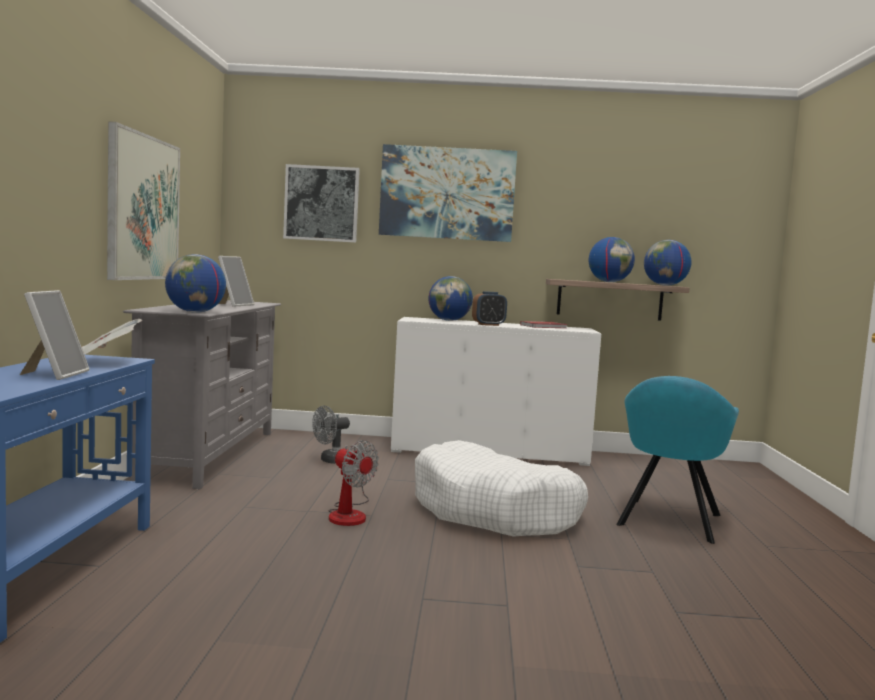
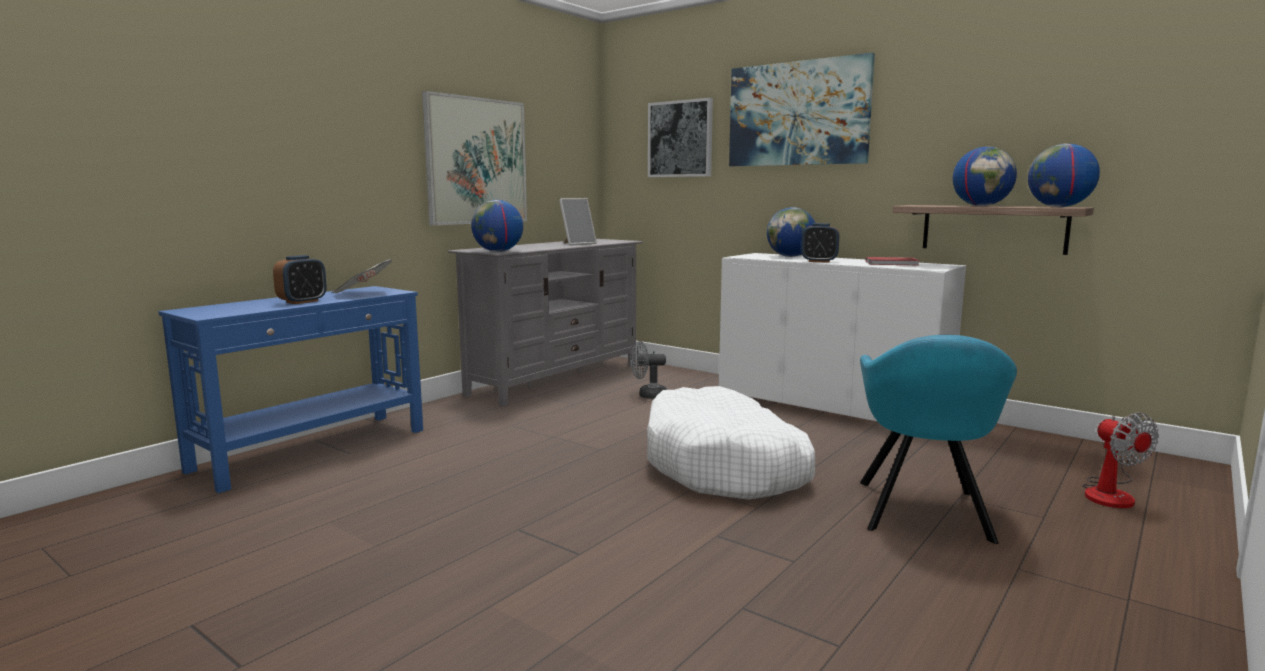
camera: 35 degrees right, 5 degrees up
picture frame [20,290,89,380] -> alarm clock [273,255,327,304]
fan [329,440,379,526] -> fan moved to [1082,413,1159,508]
turquoise armchair [616,376,739,544] -> turquoise armchair turned 45 degrees counterclockwise [860,335,1017,544]

